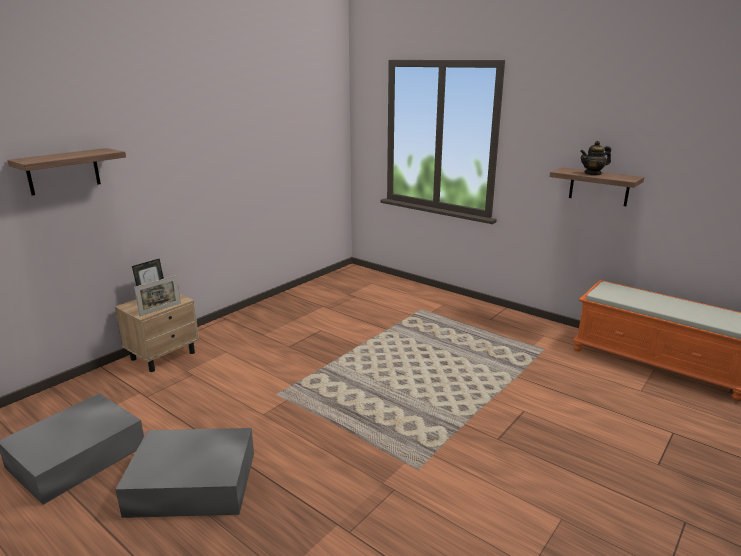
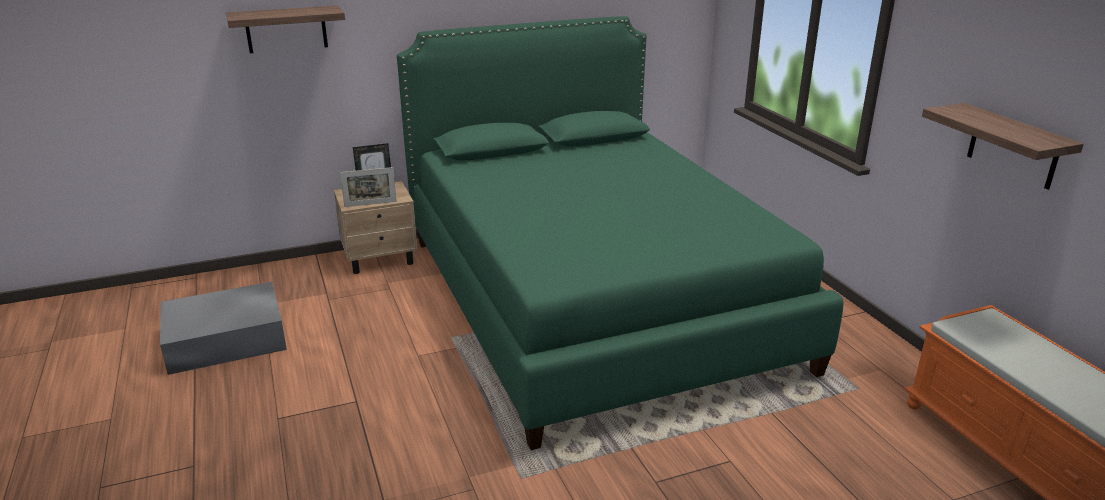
camera: 30 degrees right, 5 degrees up
grey storage box [115,428,254,518] -> none
teapot [580,141,611,175] -> none
none -> green bed [397,16,843,450]

